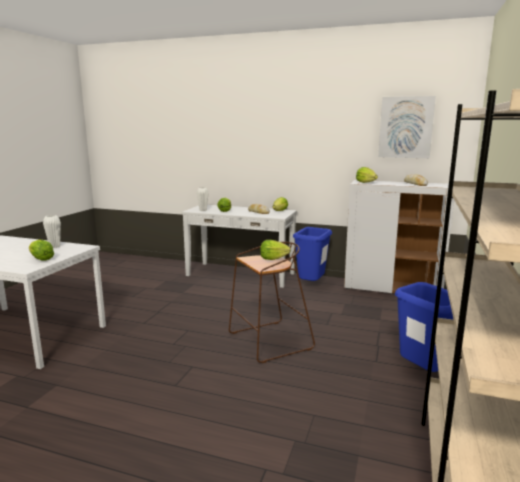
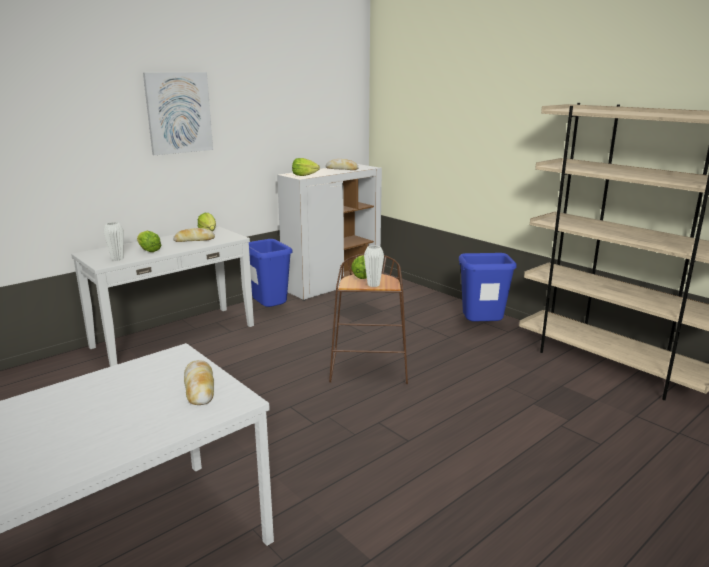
camera: 60 degrees left, 5 degrees up
lettuce [29,239,54,261] -> bread [184,360,214,405]
white vase [43,215,61,248] -> white vase moved to [364,245,384,287]
picture [378,96,436,158] -> picture moved to [143,72,213,155]

